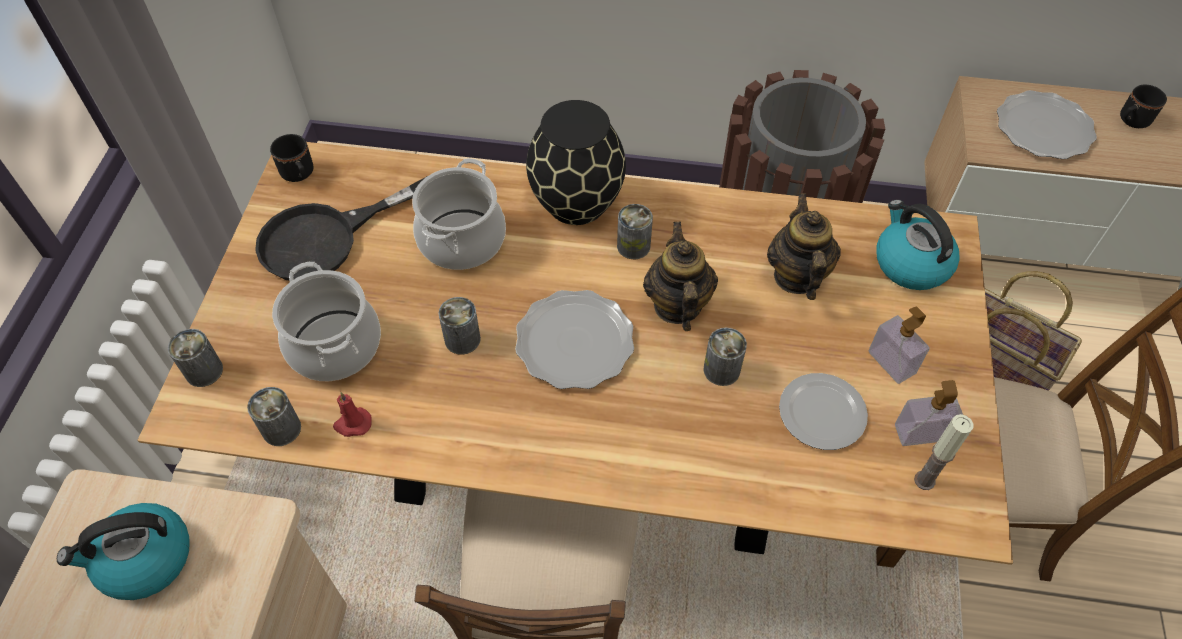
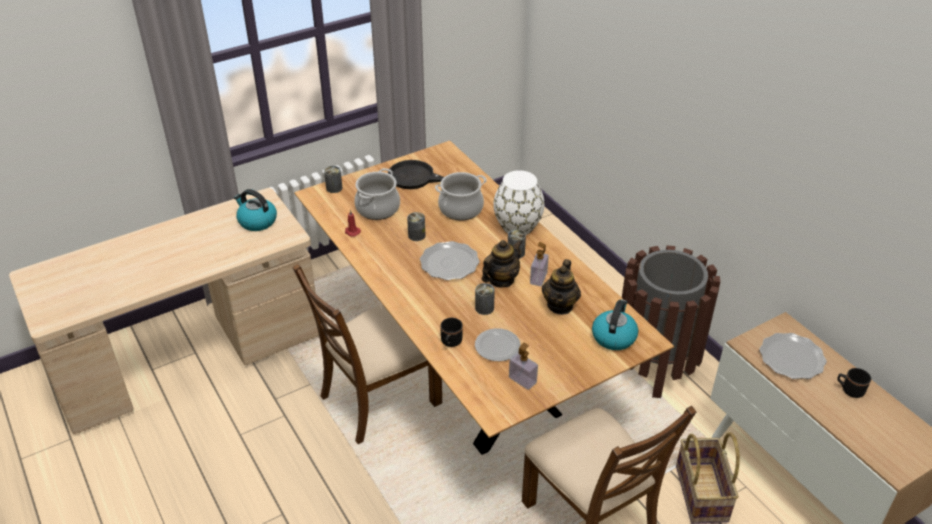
camera: 50 degrees right, 15 degrees down
can [247,387,301,446] -> none
black mug [270,134,313,182] -> black mug moved to [441,318,463,347]
black vase [526,100,626,225] -> white vase [493,170,545,235]
teapot [767,193,841,300] -> teapot turned 150 degrees clockwise [542,259,581,315]
soap dispenser [868,306,930,384] -> soap dispenser moved to [530,242,549,286]
candle [914,414,974,490] -> none

